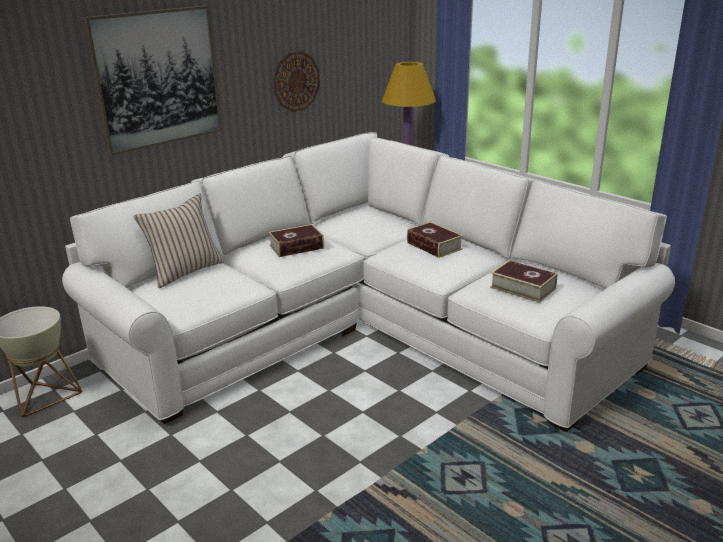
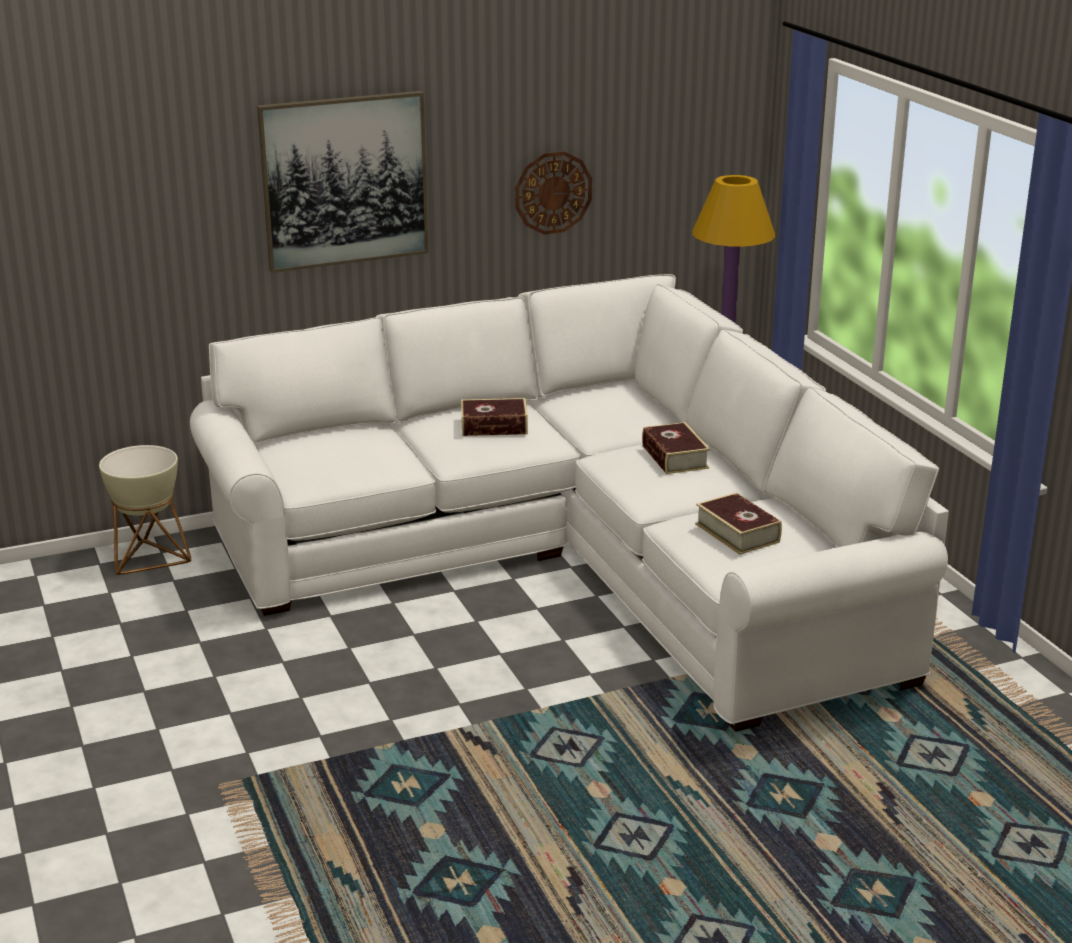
camera: 20 degrees right, 0 degrees up
beige pillow [133,194,224,288] -> none

